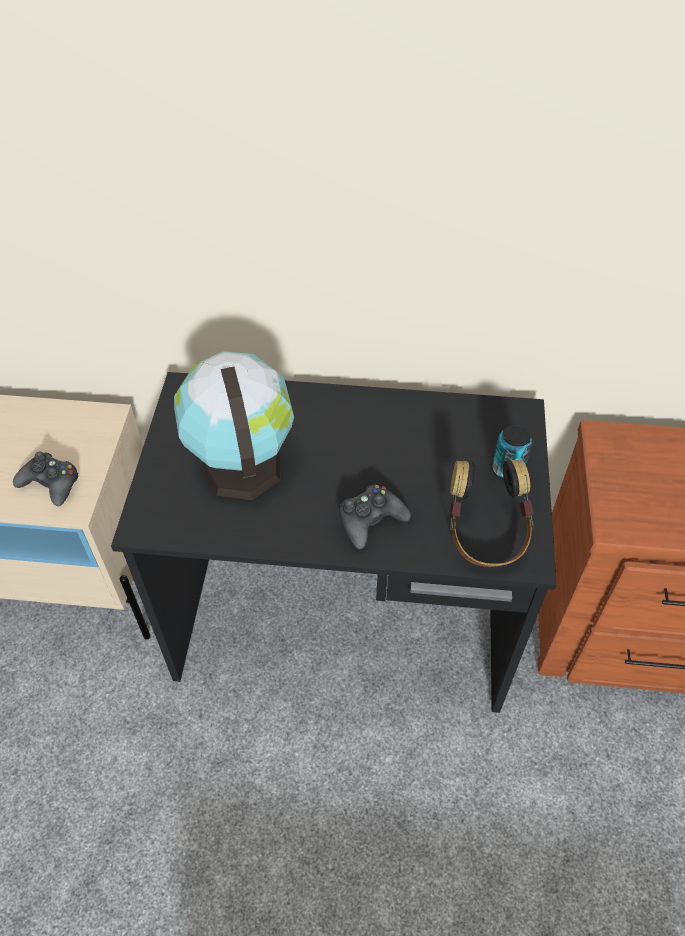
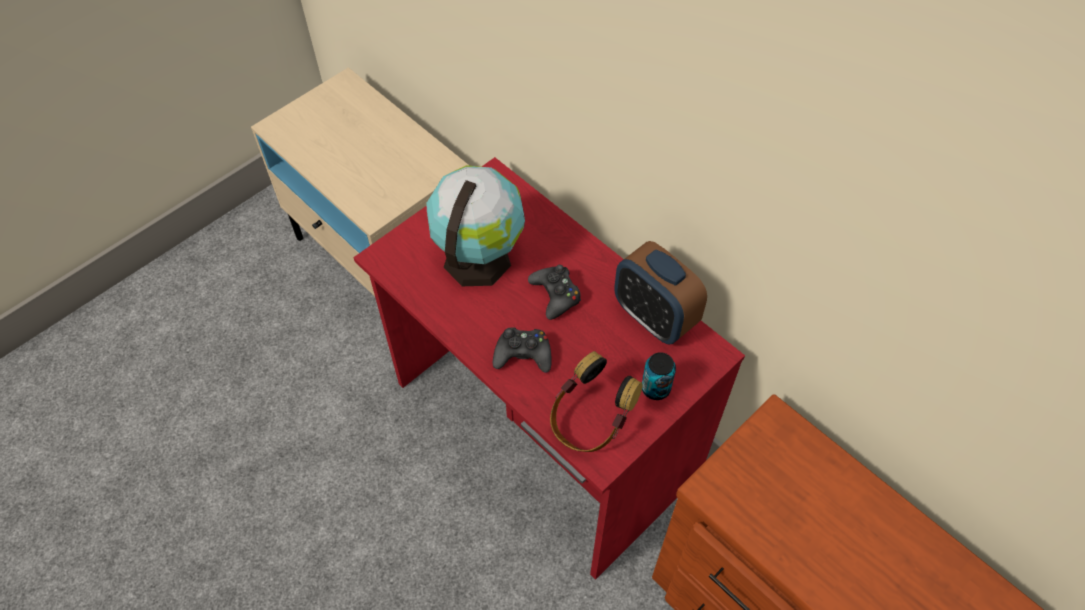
camera: 40 degrees right, 5 degrees up
black game controller [13,451,79,506] -> black game controller moved to [528,265,581,320]
black desk [111,372,557,713] -> red desk [353,157,745,580]
none -> alarm clock [615,241,707,344]

